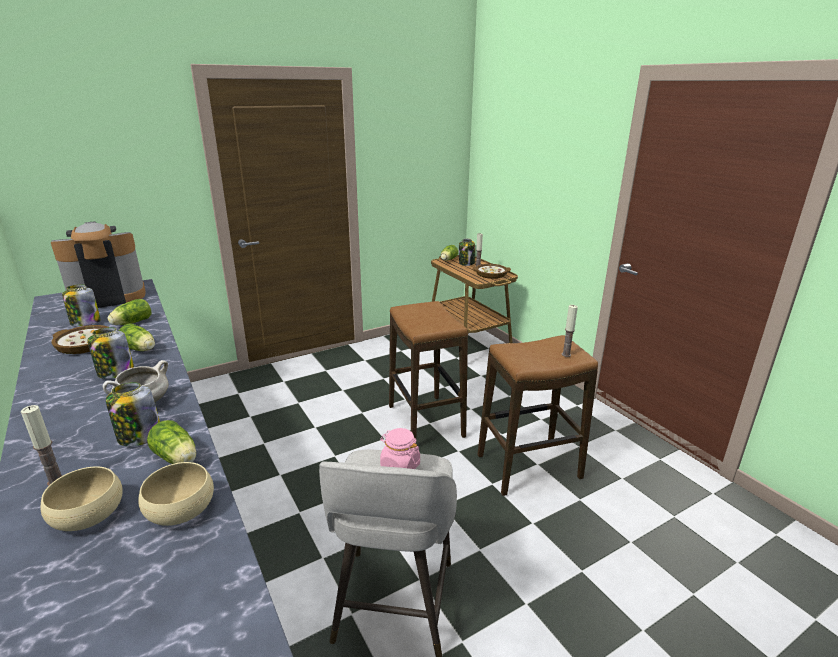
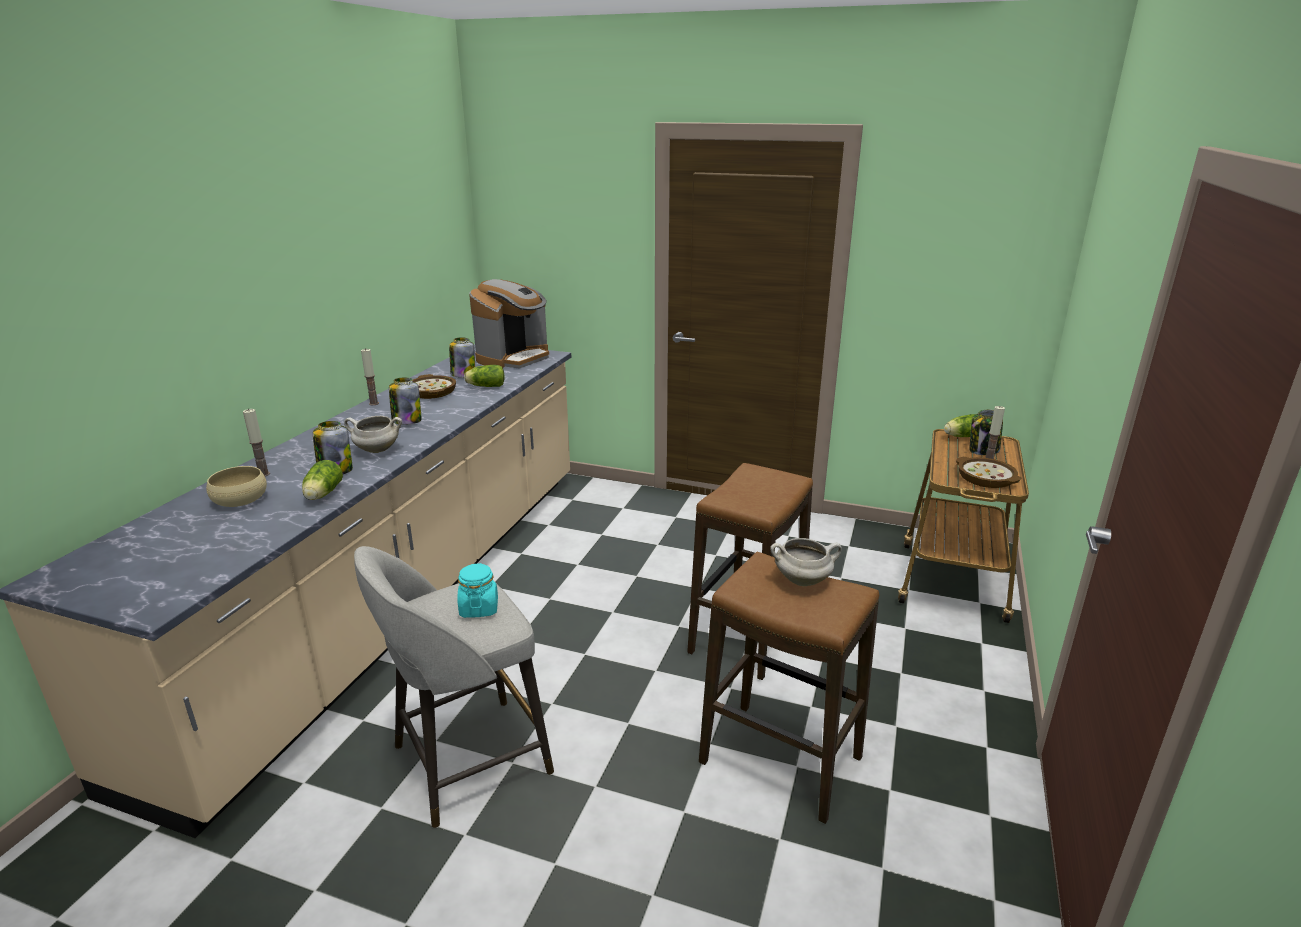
camera: 50 degrees right, 0 degrees up
coffee machine [51,222,146,308] -> coffee machine turned 105 degrees clockwise [469,279,549,369]
lettuce [119,324,155,351] -> none
beige bowl [138,462,214,526] -> none
pink jar [380,428,420,469] -> turquoise jar [457,563,498,618]
candle [562,305,578,357] -> candle moved to [361,348,379,405]
none -> white cooking pot [770,538,842,586]

